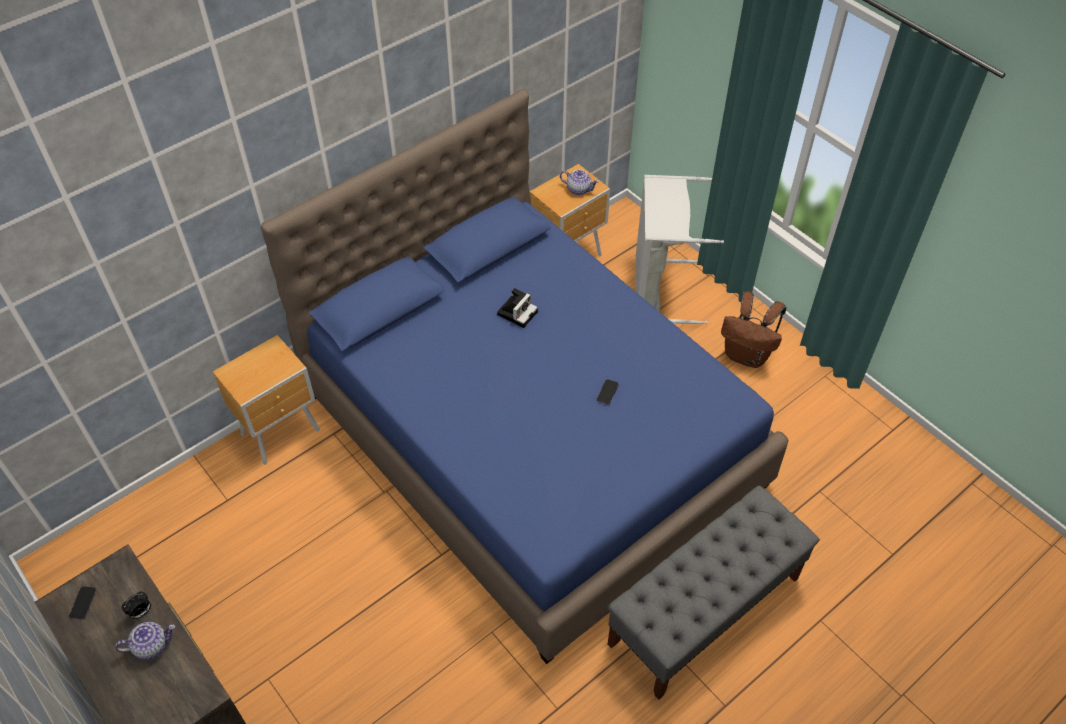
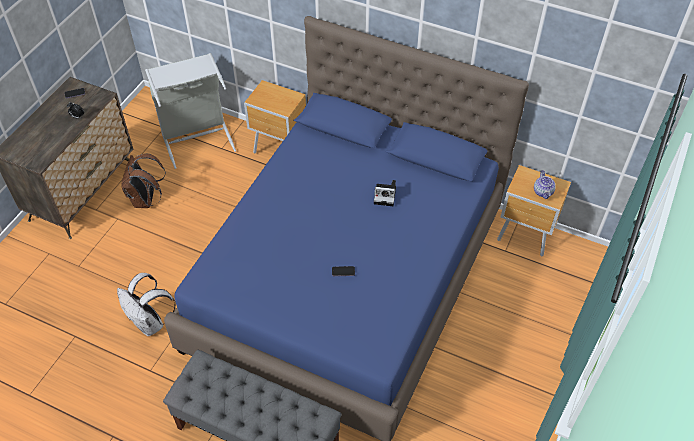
camera: 65 degrees right, 0 degrees up
teapot [115,622,175,660] -> none
grey laundry basket [635,175,724,324] -> grey laundry basket moved to [145,53,236,169]
brown backpack [721,291,787,368] -> brown backpack moved to [121,154,166,208]
none -> white backpack [117,273,175,336]

